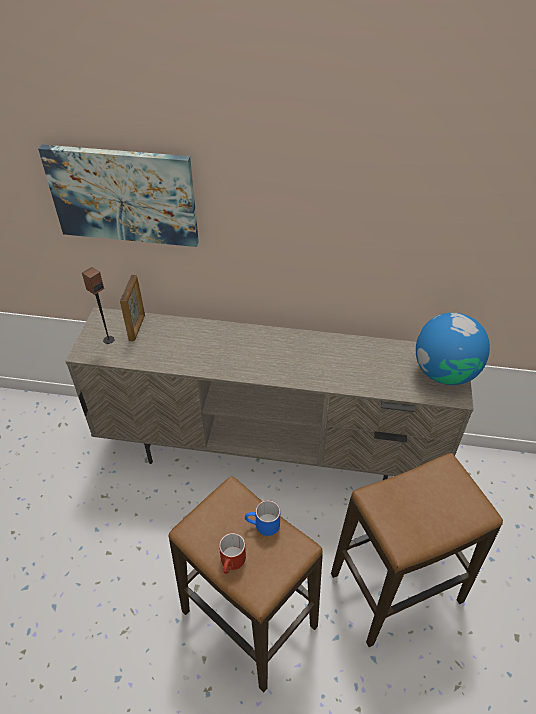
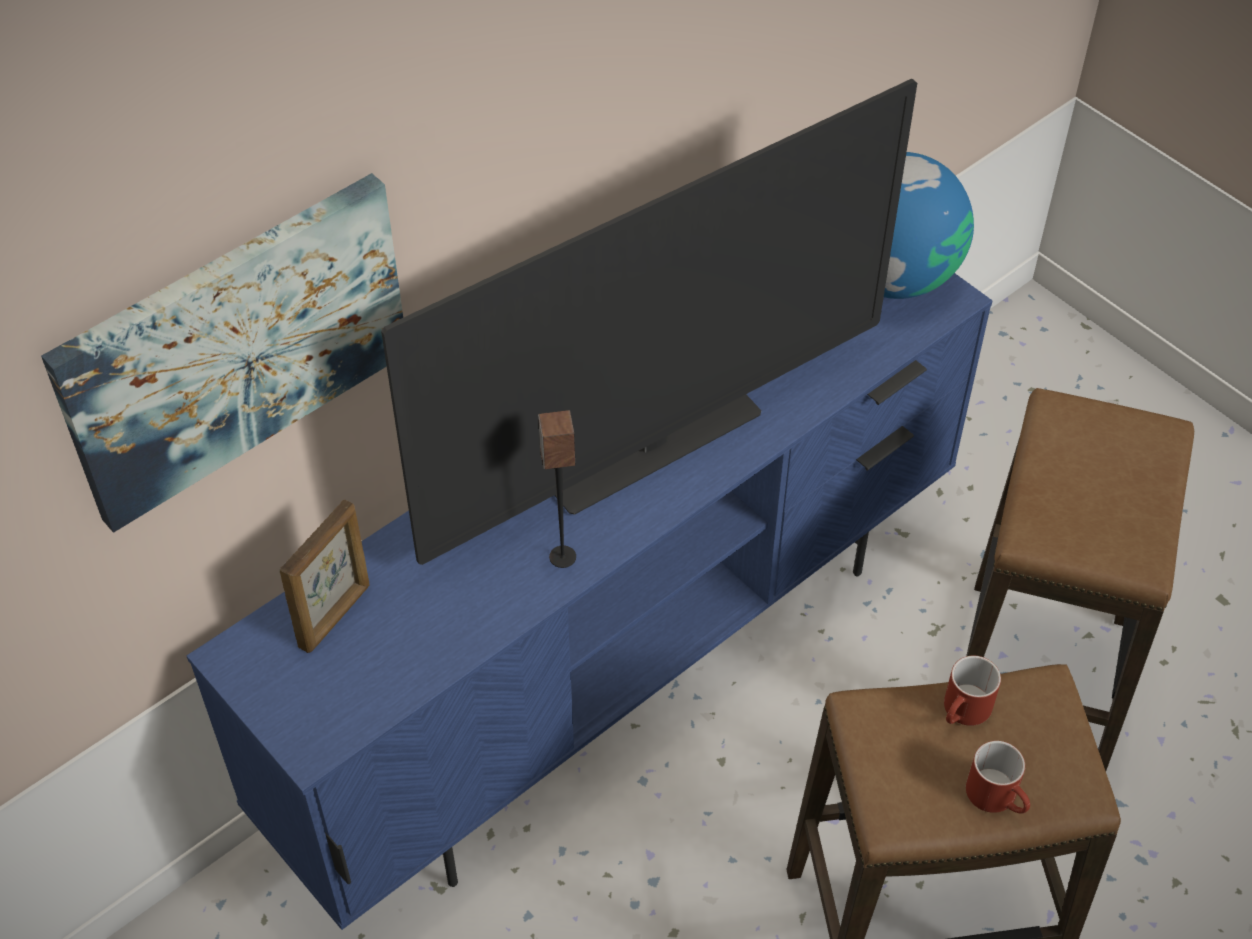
camera: 50 degrees left, 5 degrees up
beige tv stand [65,307,474,480] -> blue tv stand [187,273,992,930]
speaker [82,267,115,344] -> speaker moved to [538,410,576,568]
picture frame [120,274,145,342] -> picture frame turned 75 degrees clockwise [280,499,370,653]
blue mug [245,500,280,536] -> red mug [944,655,1001,726]
none -> television [381,79,917,565]

